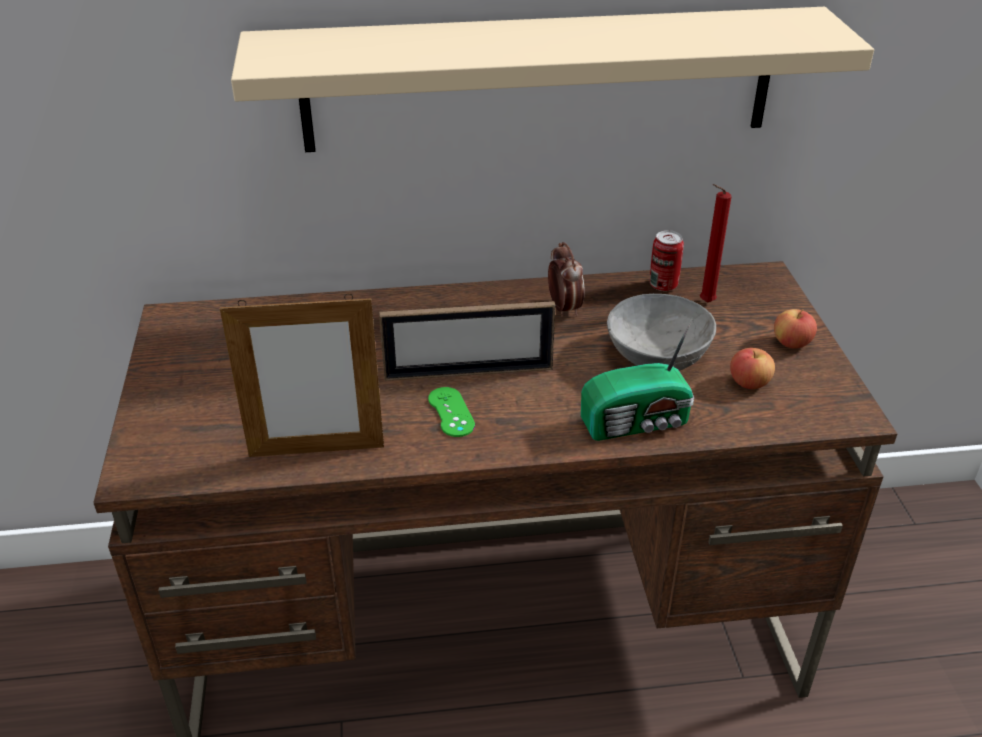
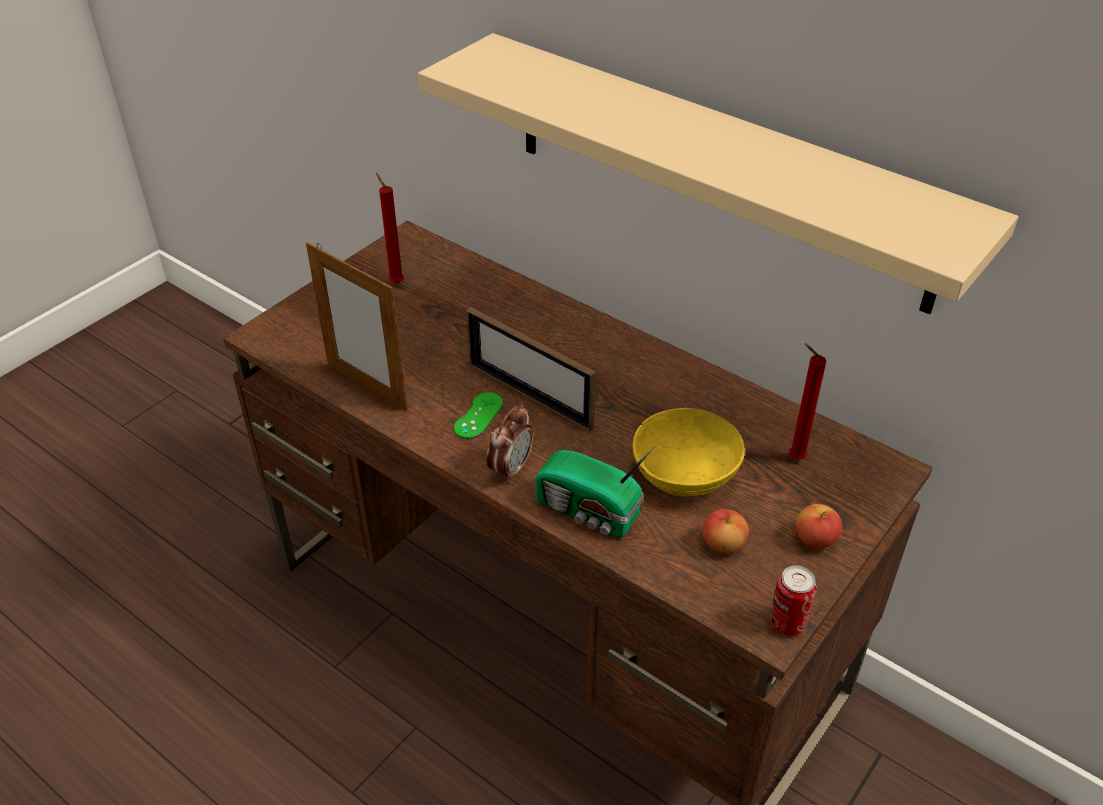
camera: 45 degrees right, 5 degrees up
alarm clock [548,242,585,317] -> alarm clock moved to [486,404,533,483]
grey bowl [607,294,716,371] -> yellow bowl [633,408,745,496]
can [650,230,684,291] -> can moved to [770,566,817,636]
none -> red candle [376,173,404,284]

